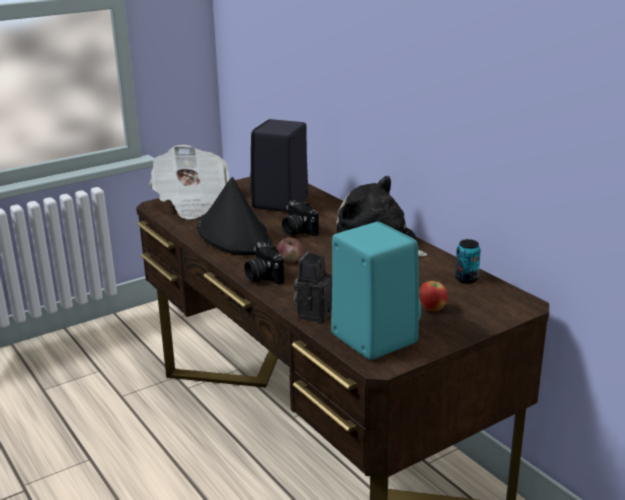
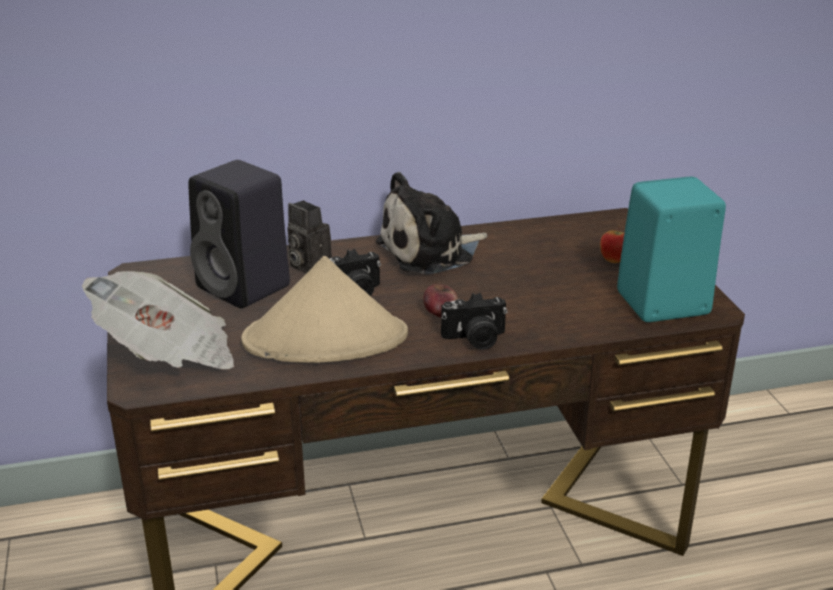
camera: 70 degrees left, 5 degrees up
black hat [197,177,272,256] -> beige hat [241,256,408,363]
camera [294,251,332,323] -> camera moved to [288,200,332,273]
can [455,239,481,283] -> none

